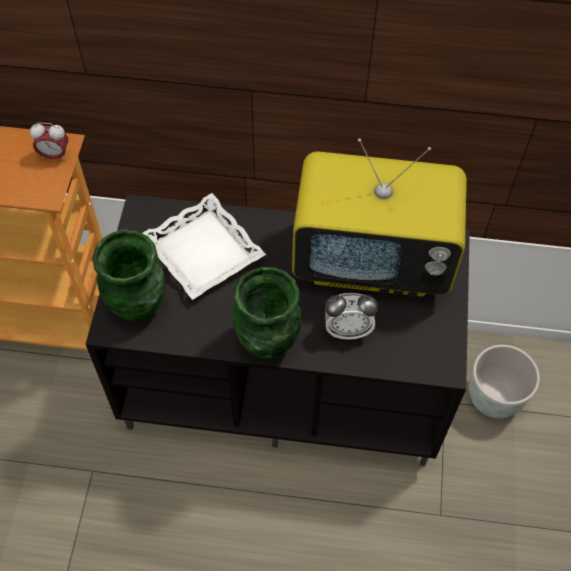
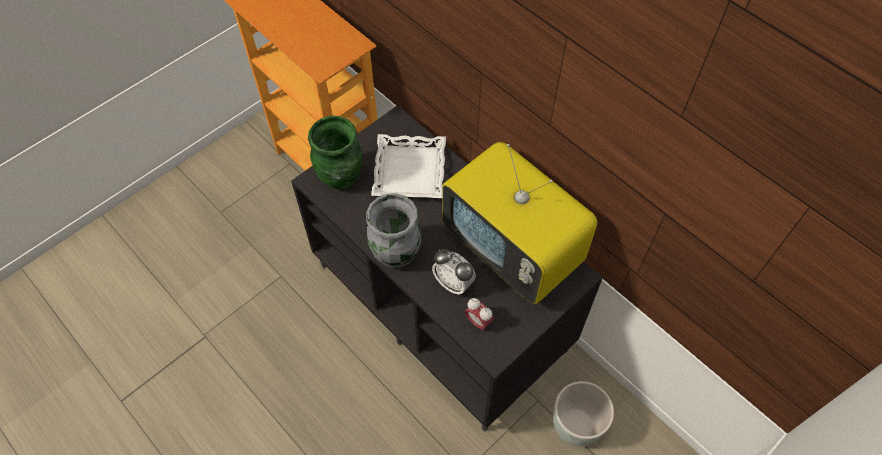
camera: 40 degrees right, 0 degrees up
alarm clock [30,123,68,161] -> alarm clock moved to [465,298,494,330]
green vase [233,267,301,359] -> grey vase [366,193,421,268]

